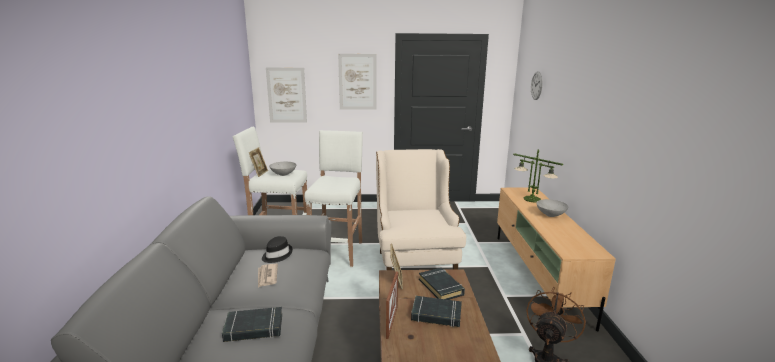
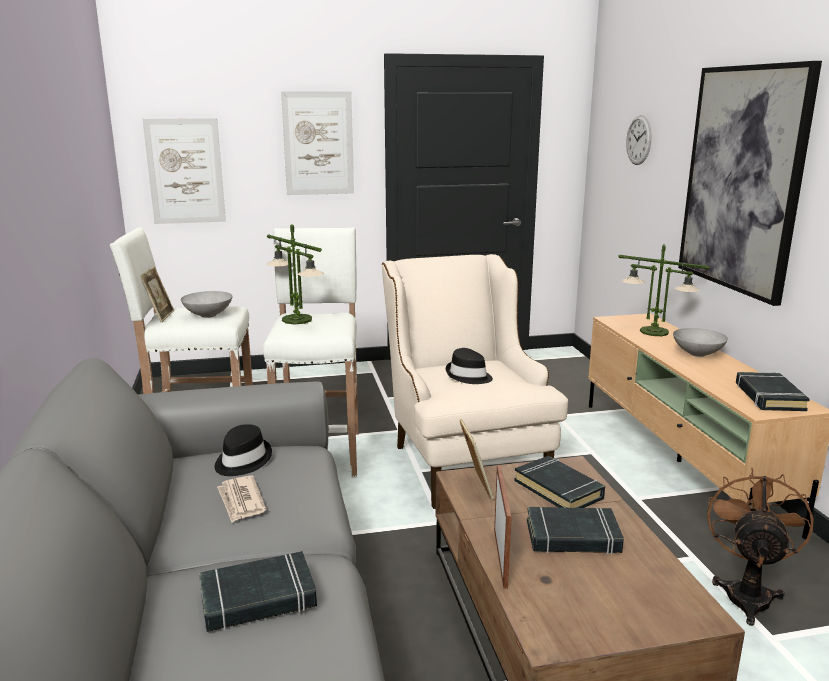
camera: 10 degrees left, 0 degrees up
none -> table lamp [267,225,324,325]
none -> black hat [446,348,493,384]
none -> picture [678,61,822,306]
none -> black book [736,372,810,411]

